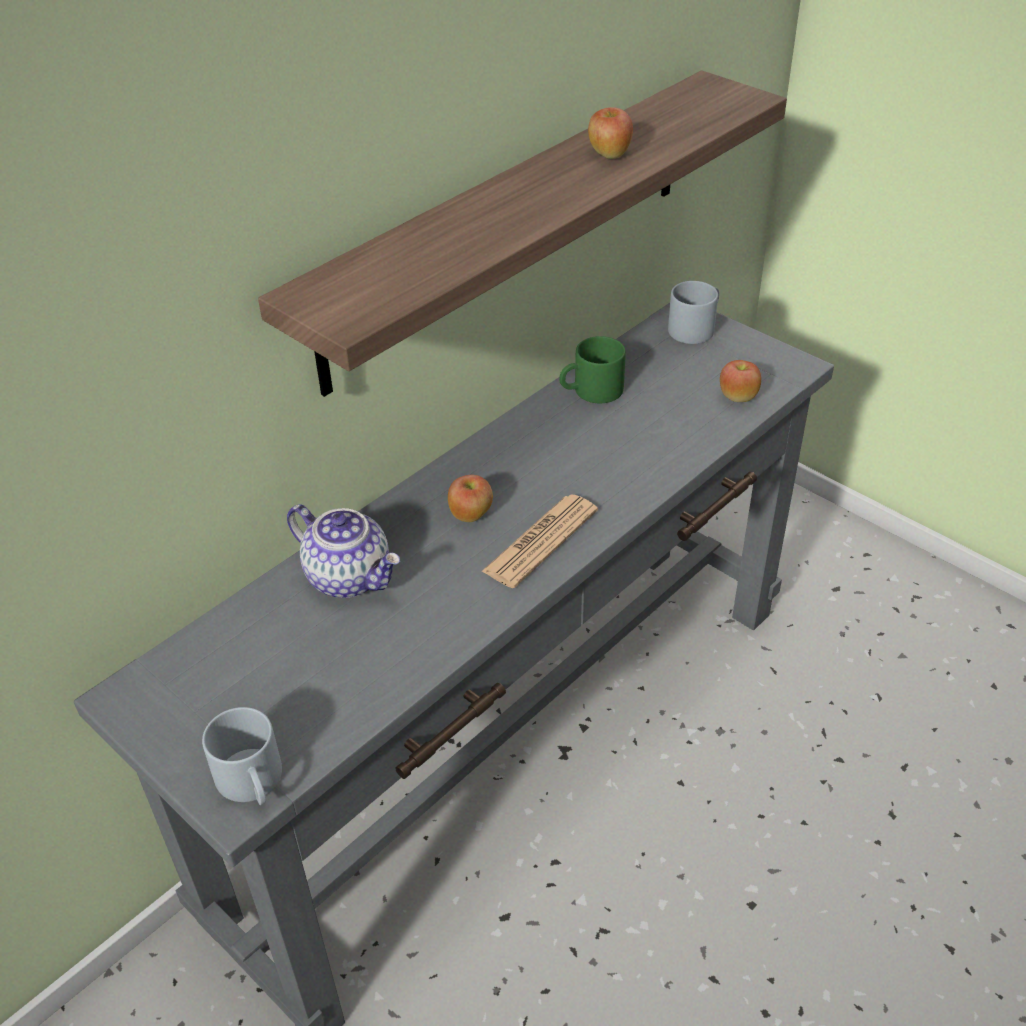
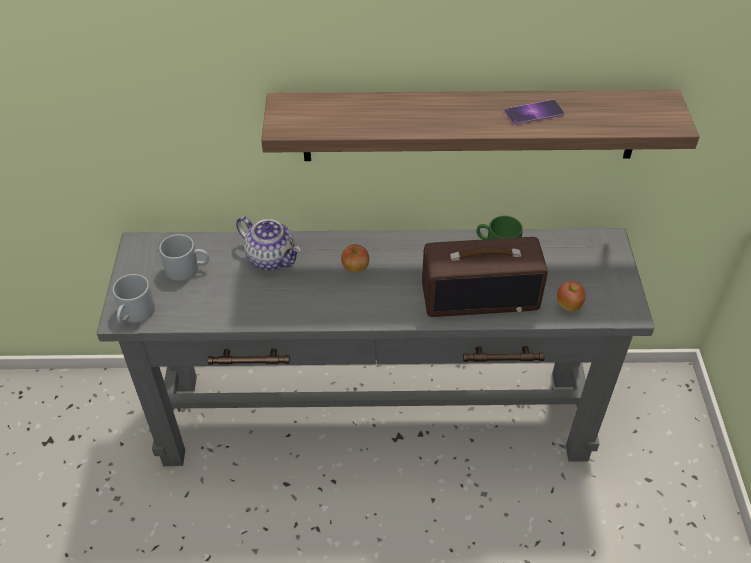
camera: 45 degrees right, 5 degrees up
teapot [287,504,400,598] -> teapot turned 45 degrees counterclockwise [236,216,301,270]
newspaper [481,494,598,588] -> none
apple [588,107,633,159] -> phone [504,100,565,125]
grey mug [668,281,719,344] -> grey mug moved to [159,234,209,281]
none -> radio [422,237,548,317]

